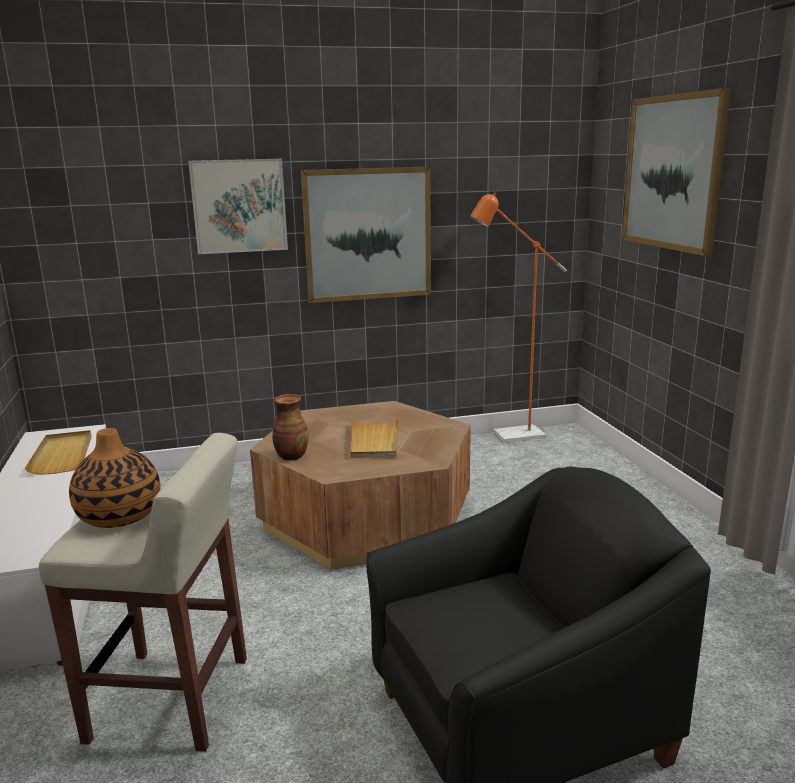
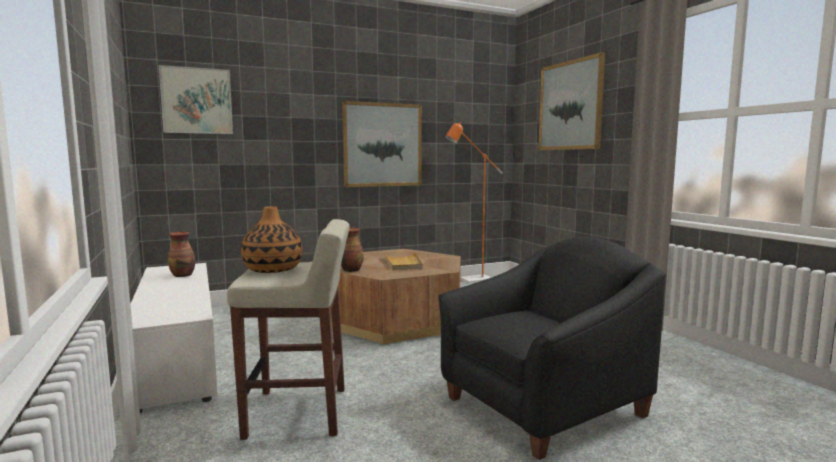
camera: 10 degrees left, 10 degrees down
beige tray [25,430,91,475] -> vase [168,232,195,277]
picture [188,159,288,254] -> picture moved to [159,65,233,134]

